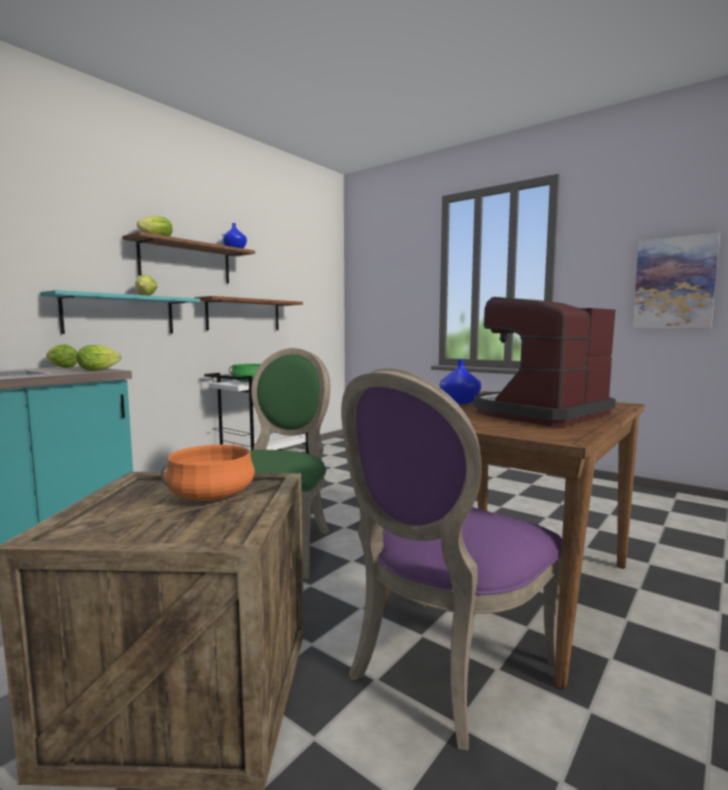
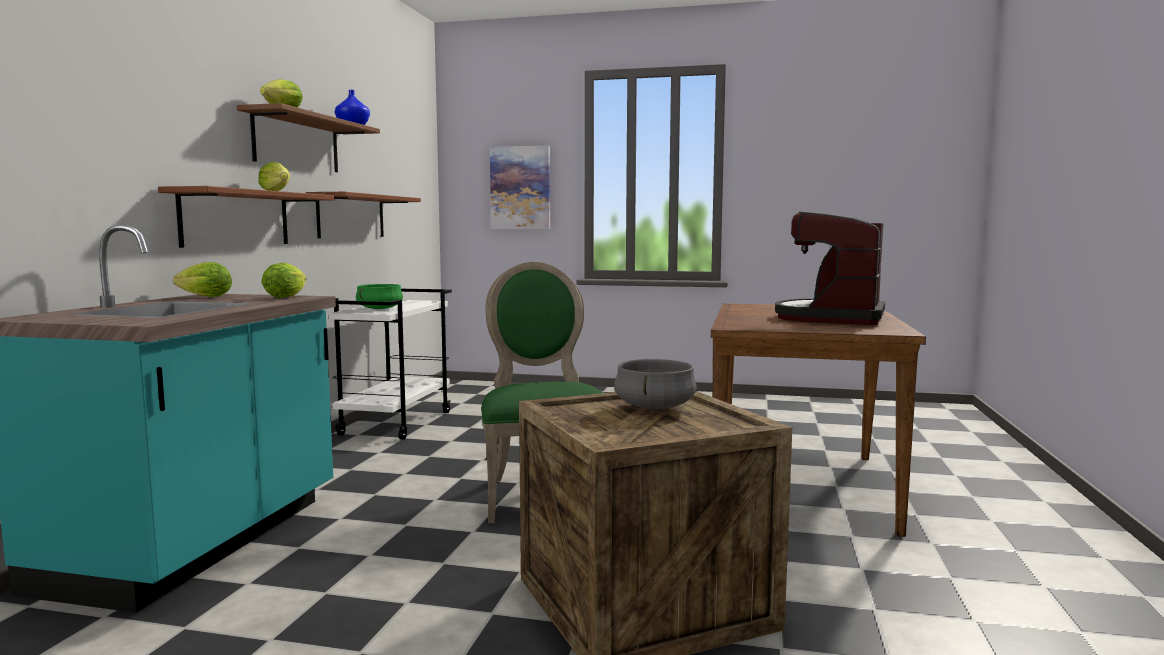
camera: 25 degrees left, 0 degrees up
turquoise shelf [40,290,200,334] -> brown shelf [158,186,335,248]
orange cooking pot [160,445,255,501] -> grey cooking pot [614,359,697,409]
purple chair [341,368,562,751] -> none
blue vase [440,360,481,404] -> none
picture [633,232,720,328] -> picture moved to [490,146,550,229]

